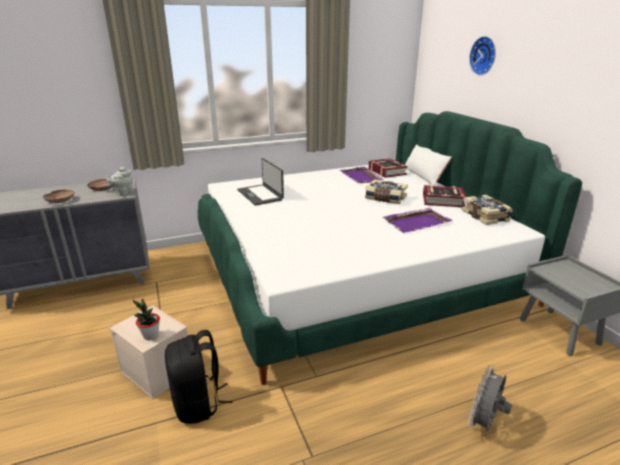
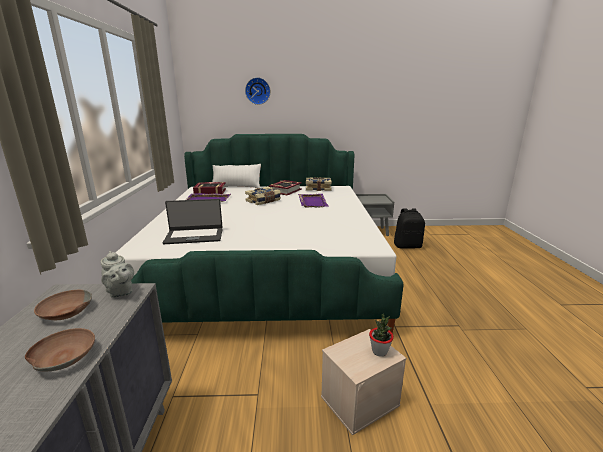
camera: 70 degrees left, 5 degrees down
black backpack [165,330,232,424] -> black backpack moved to [394,208,425,248]
grey fan [468,365,512,432] -> none

